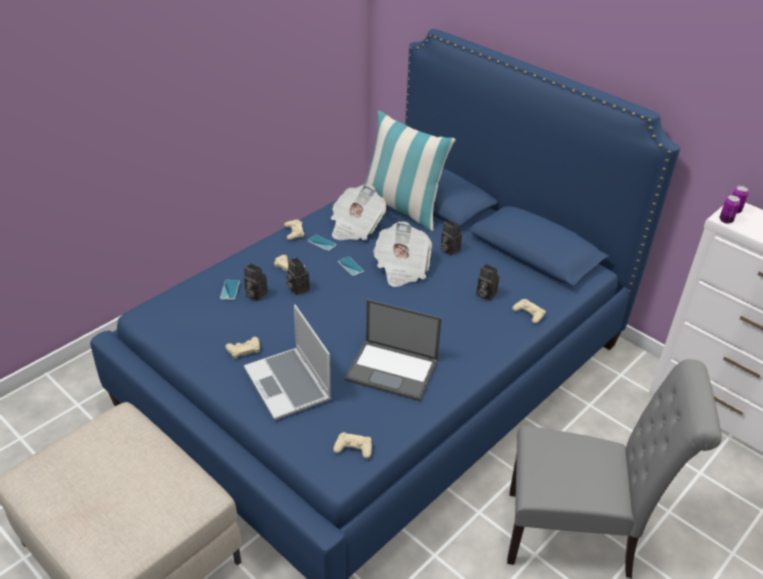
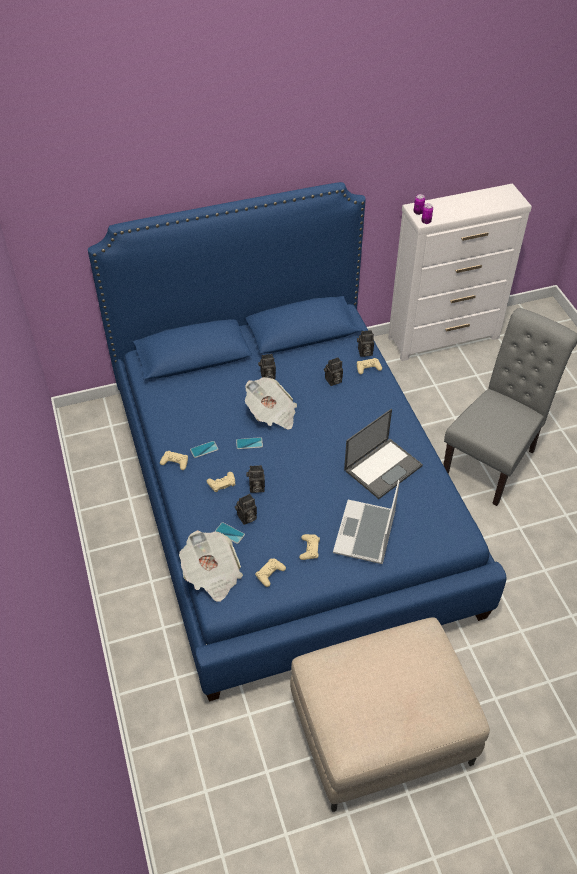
camera: 60 degrees left, 10 degrees up
laptop [244,305,331,420] -> laptop turned 105 degrees clockwise [333,480,400,564]
newspaper [331,185,386,240] -> newspaper moved to [179,530,243,602]
beige game controller [333,432,372,458] -> beige game controller moved to [255,558,286,587]
pillow [364,111,456,231] -> none
none -> camera [357,330,374,357]

